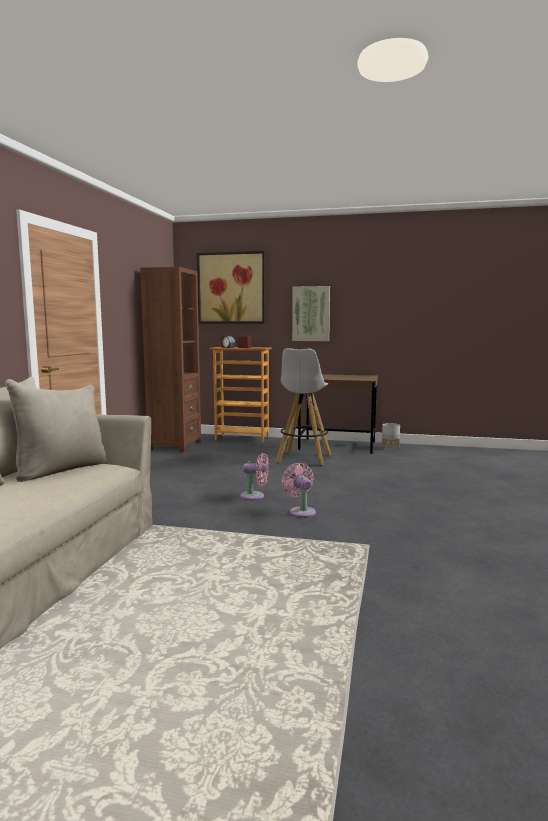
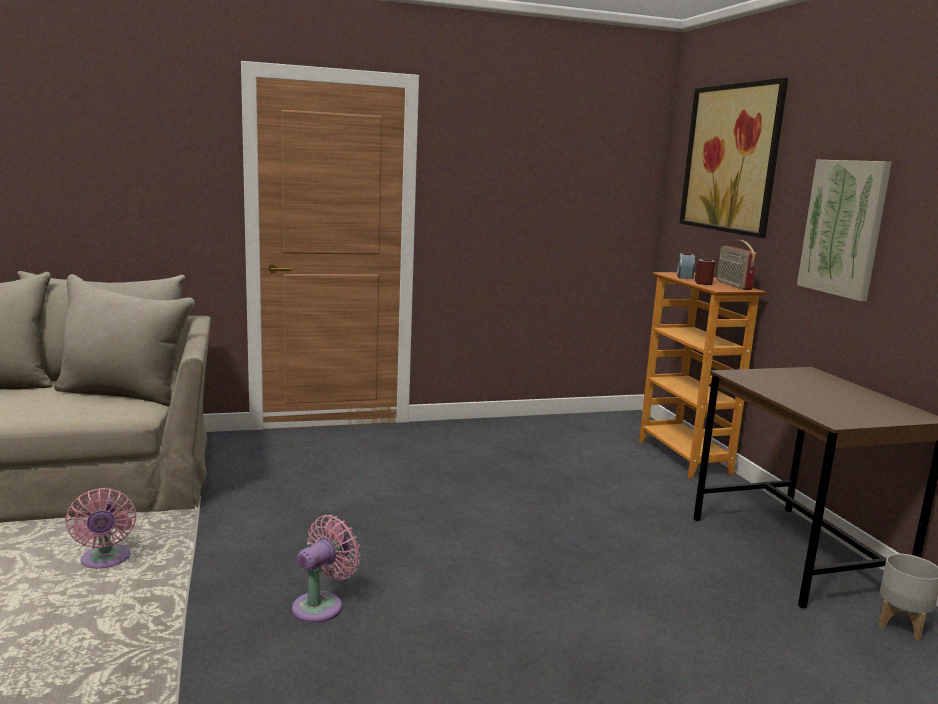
camera: 60 degrees right, 5 degrees up
brown bookcase [140,267,201,452] -> none
pink fan [240,453,269,500] -> pink fan moved to [65,488,137,569]
white stool [276,348,331,465] -> none
none -> radio [717,240,757,290]

